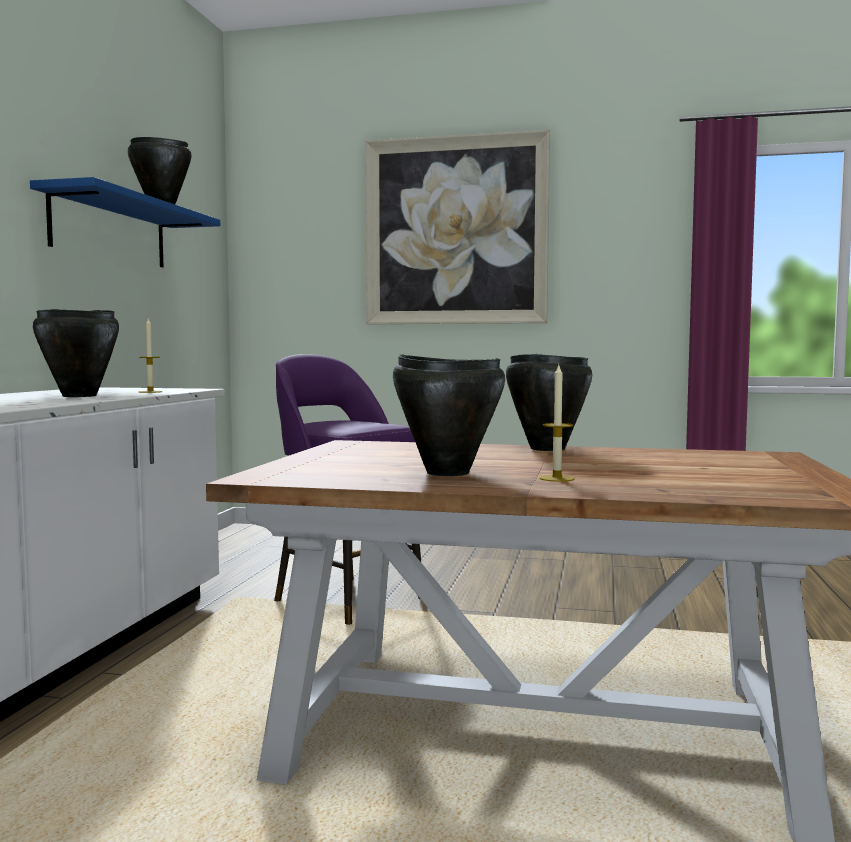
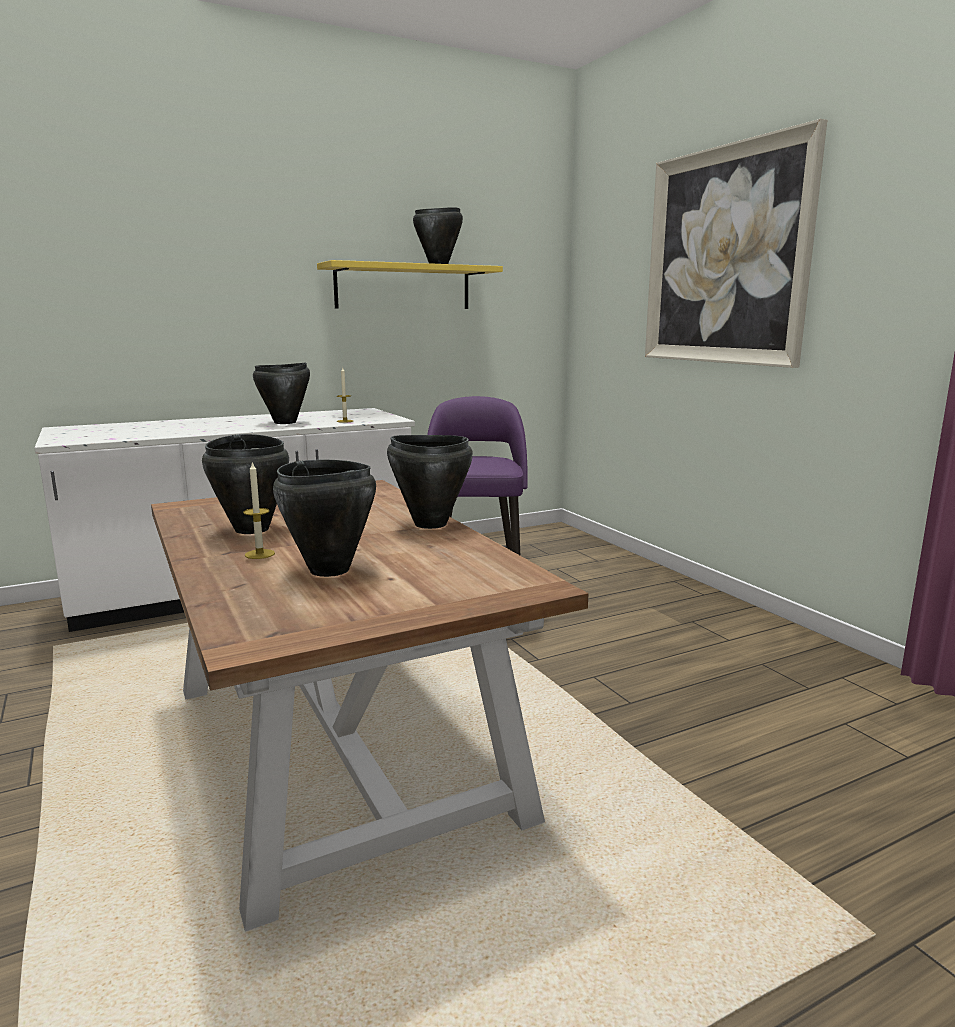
camera: 50 degrees right, 10 degrees up
blue shelf [30,177,220,267] -> yellow shelf [317,260,503,309]
none -> black cooking pot [273,460,376,577]

